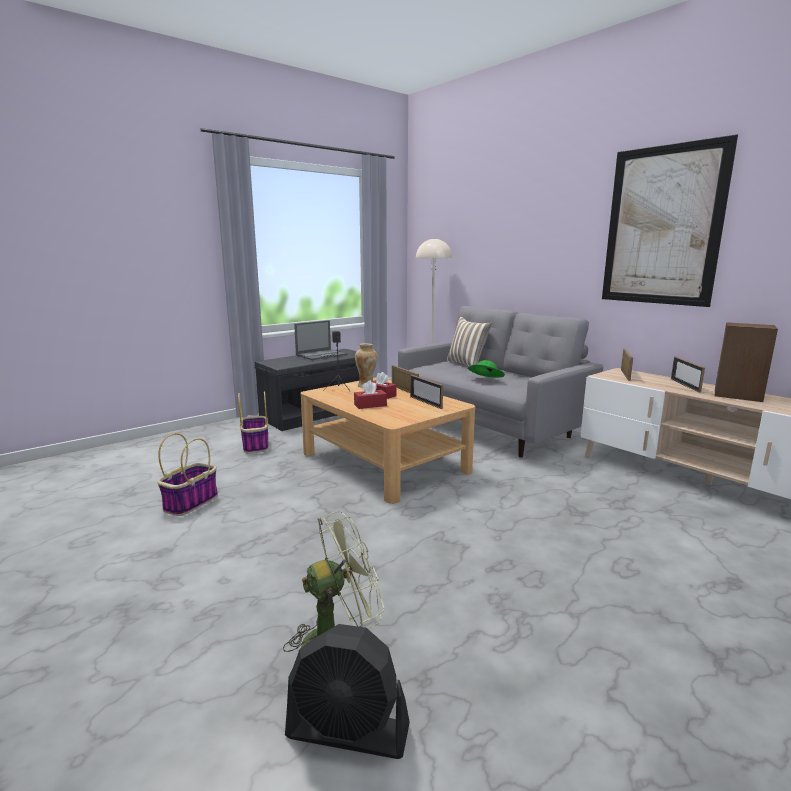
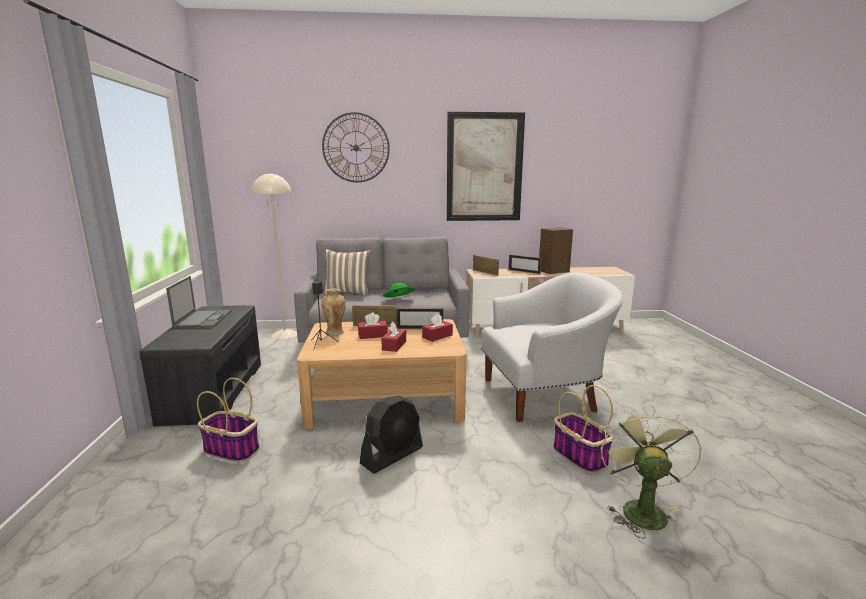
camera: 55 degrees left, 0 degrees up
basket [157,433,218,516] -> basket moved to [553,385,613,474]
black fan [285,624,410,759] -> black fan moved to [360,396,423,473]
none -> wall clock [322,112,390,182]
none -> red tissue box [422,313,453,342]
none -> white armchair [481,272,624,422]

